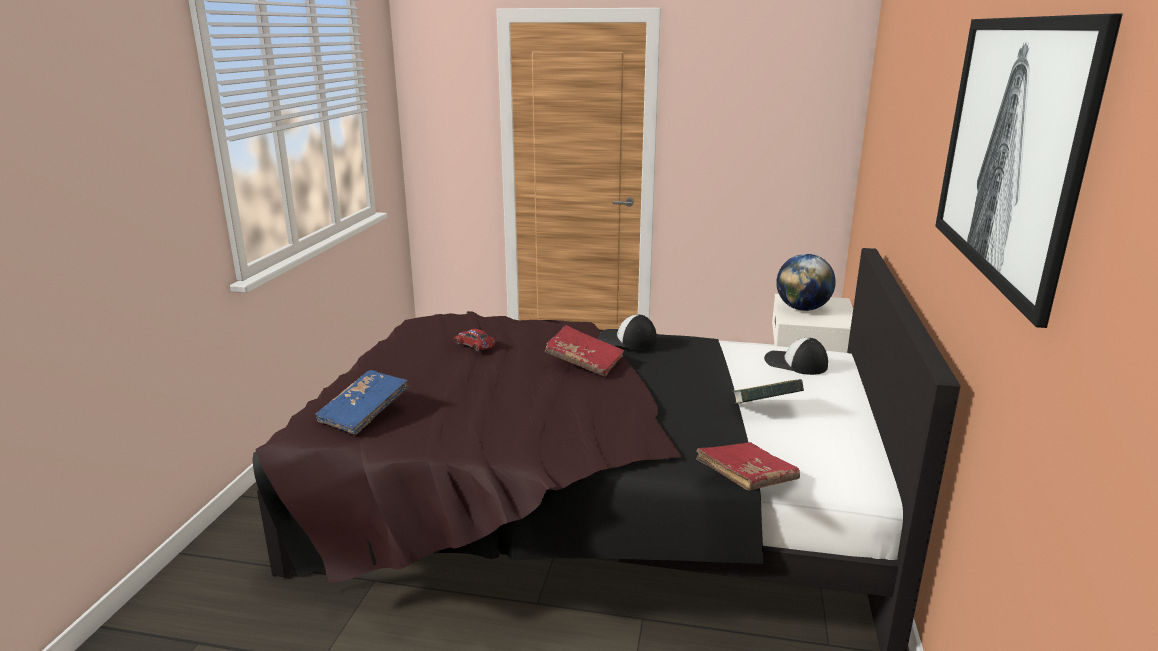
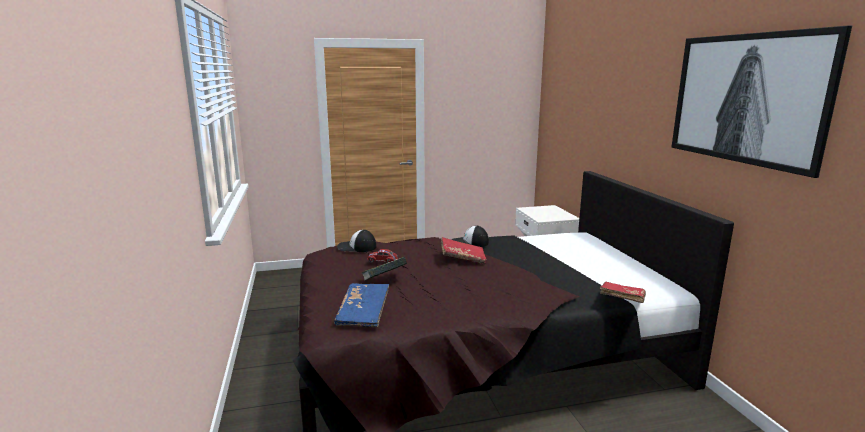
camera: 25 degrees left, 5 degrees down
book [732,379,804,404] -> book moved to [362,257,407,281]
cap [764,338,828,375] -> cap moved to [337,230,376,252]
globe [776,254,836,311] -> none

